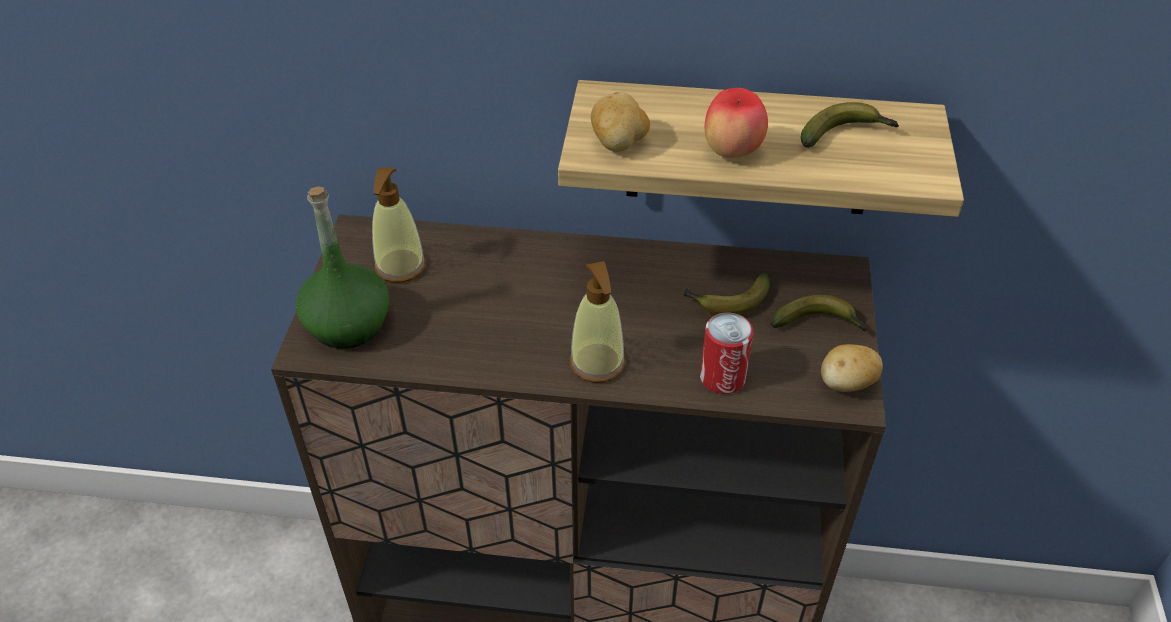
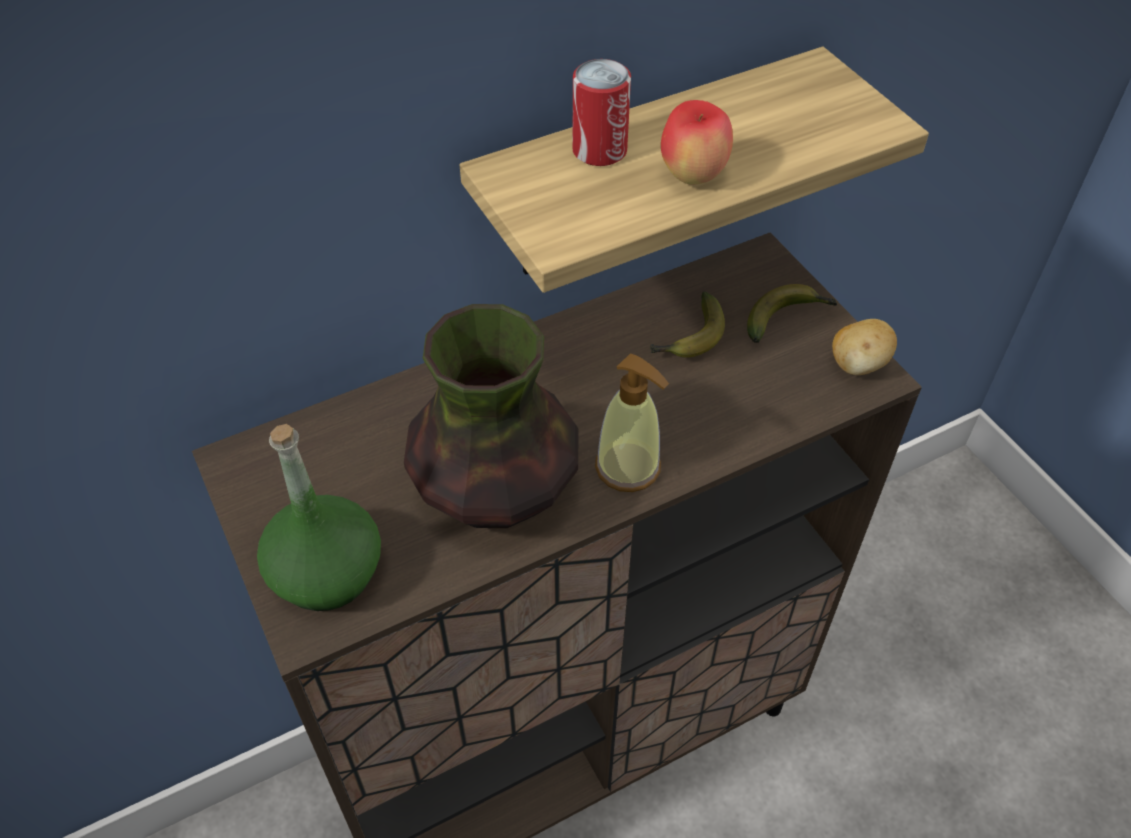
camera: 35 degrees left, 5 degrees up
soap dispenser [372,167,426,283] -> none
potato [591,92,650,152] -> none
can [700,312,754,394] -> can moved to [572,59,631,166]
banana [801,102,899,148] -> none
none -> vase [404,304,579,528]

